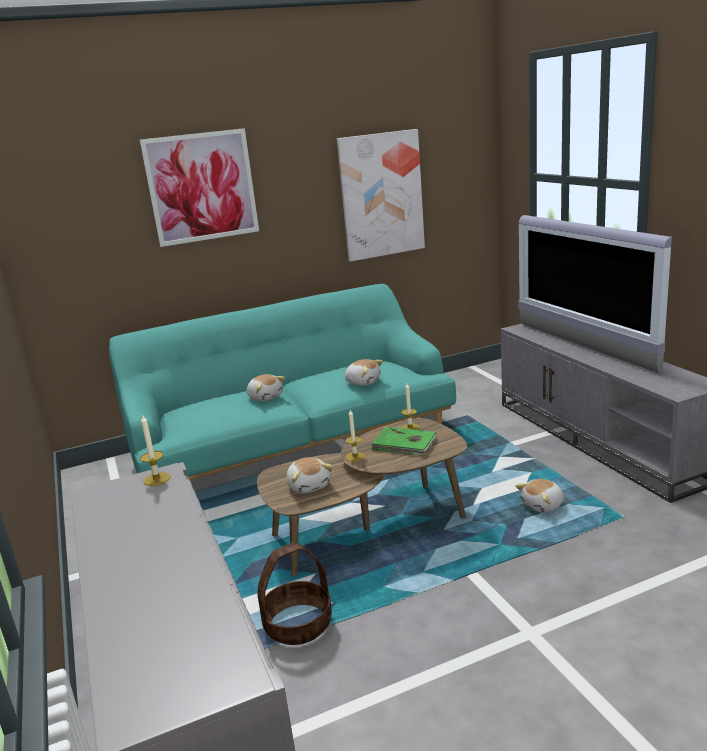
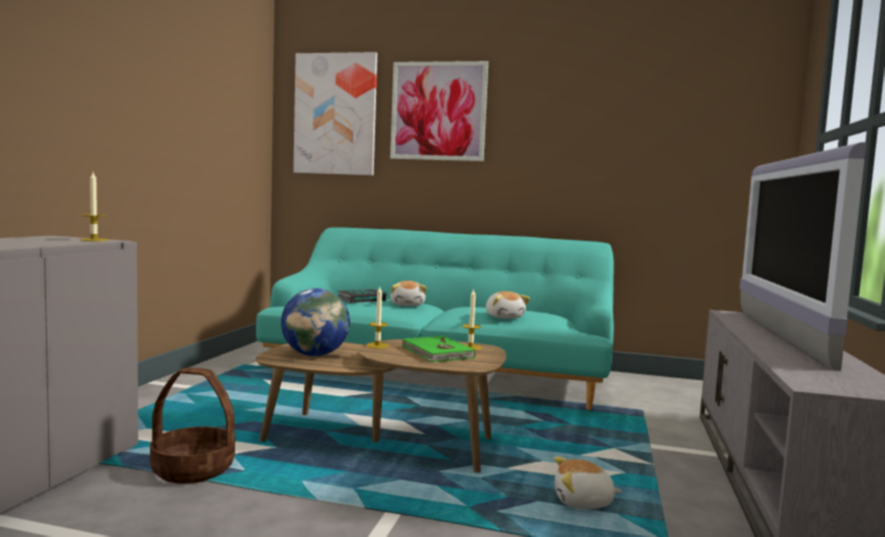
camera: 35 degrees right, 15 degrees down
plush toy [286,457,333,494] -> globe [281,288,350,356]
picture [337,129,425,262] -> picture moved to [293,52,377,176]
none -> book [338,289,386,303]

